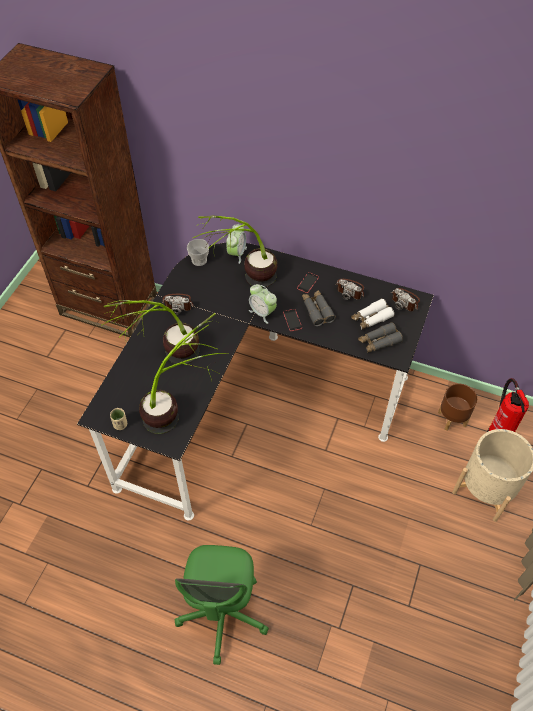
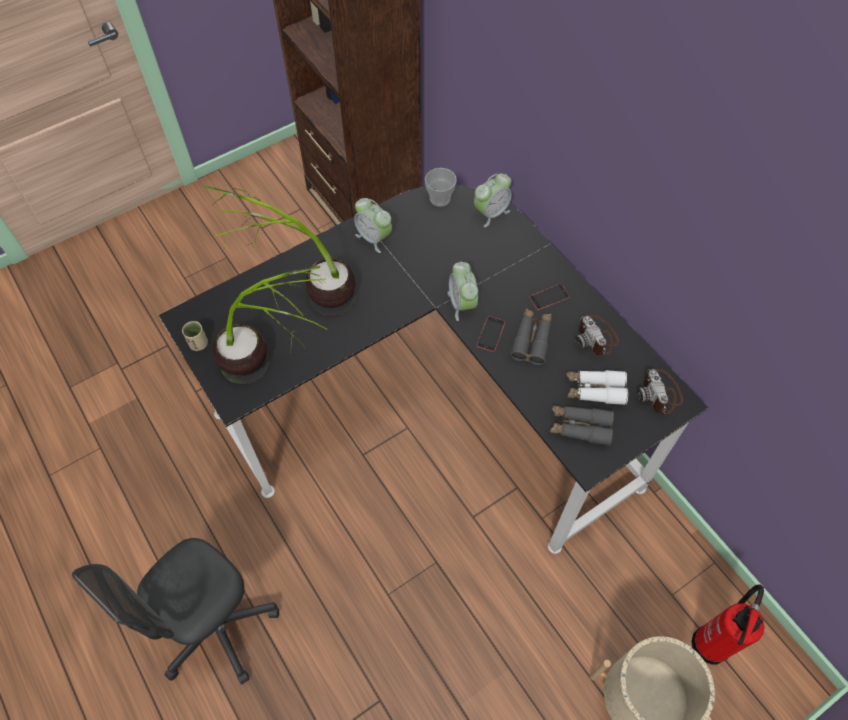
camera: 35 degrees right, 5 degrees up
camera [162,294,194,315] -> alarm clock [354,198,392,253]
green office chair [175,545,269,665] -> grey office chair [72,538,279,684]
potted plant [193,216,277,288] -> none
brown planter [438,384,477,431] -> none

